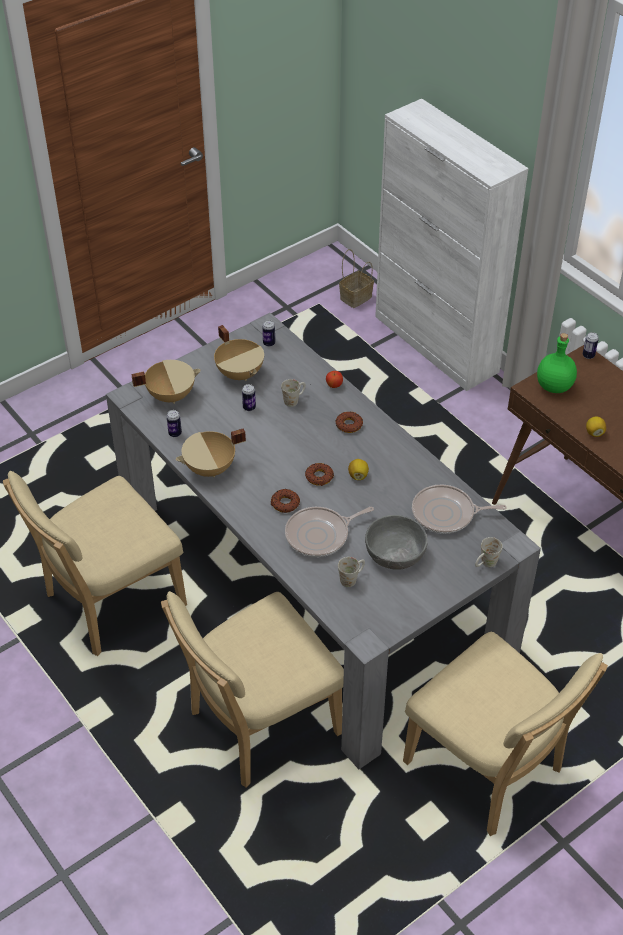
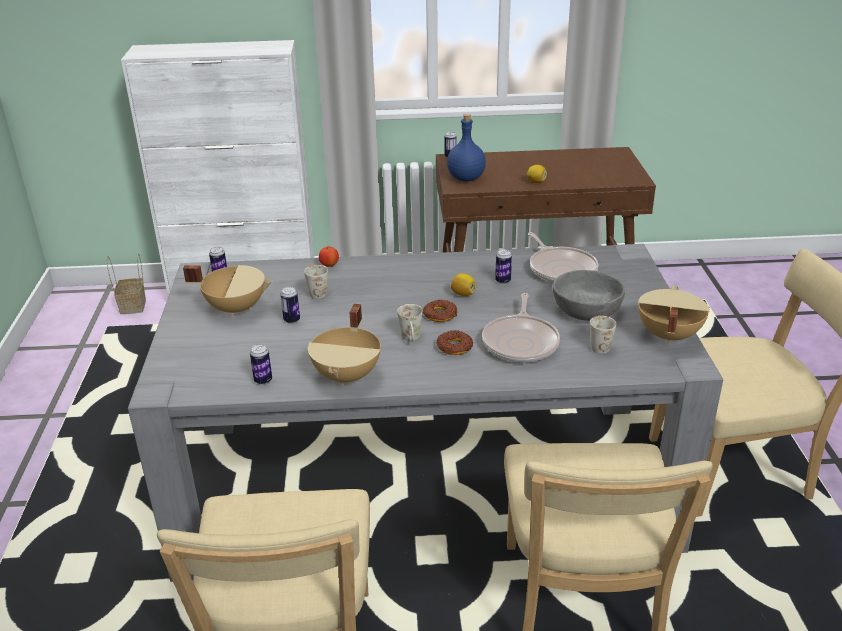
camera: 55 degrees left, 15 degrees down
beige cooking pot [131,360,201,404] -> beige cooking pot moved to [638,285,710,344]
donut [336,411,363,433] -> none
frying pan [412,485,507,534] -> frying pan turned 60 degrees counterclockwise [528,232,598,283]
white mug [475,537,503,567] -> white mug moved to [397,304,423,342]
green bottle [537,333,577,393] -> blue bottle [447,114,486,182]
none -> can [495,249,512,284]

